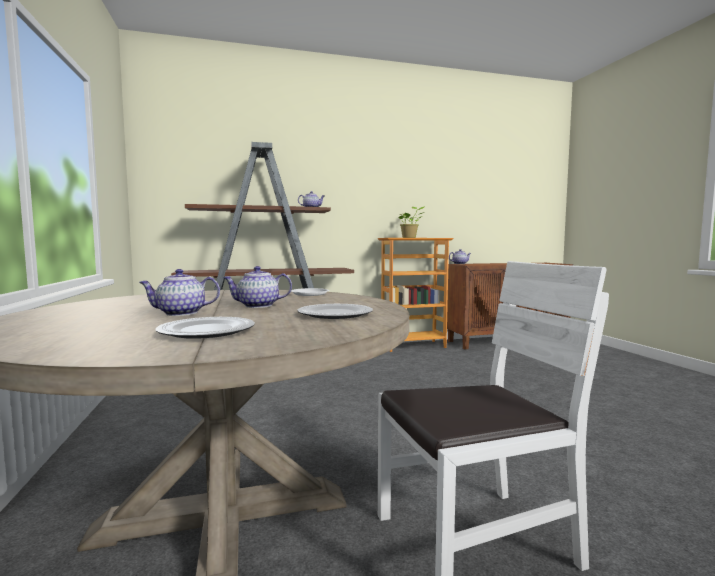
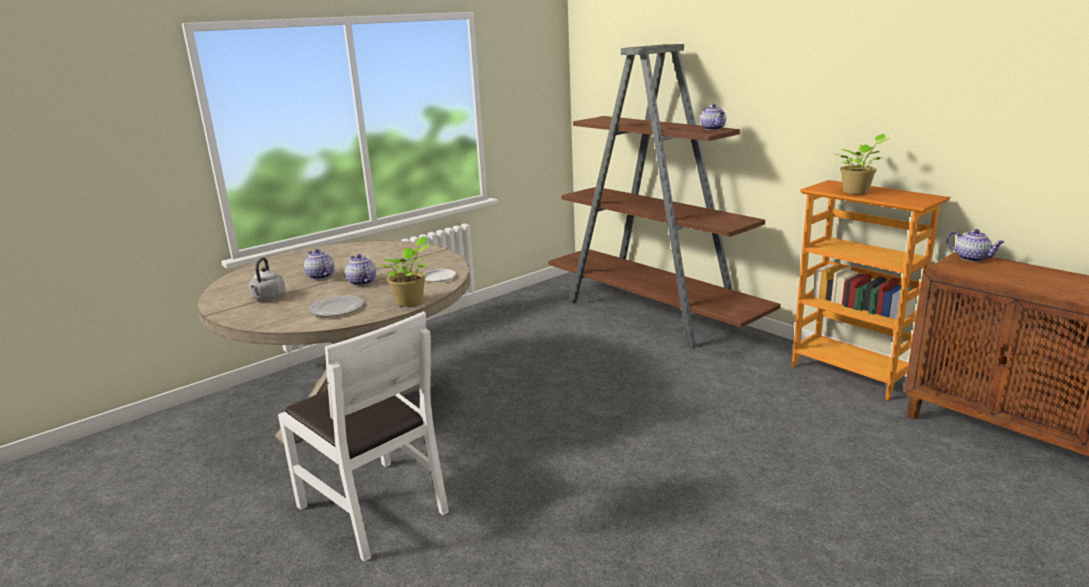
camera: 65 degrees right, 15 degrees up
plate [156,317,255,339] -> grey kettle [249,257,286,300]
none -> potted plant [376,236,431,307]

